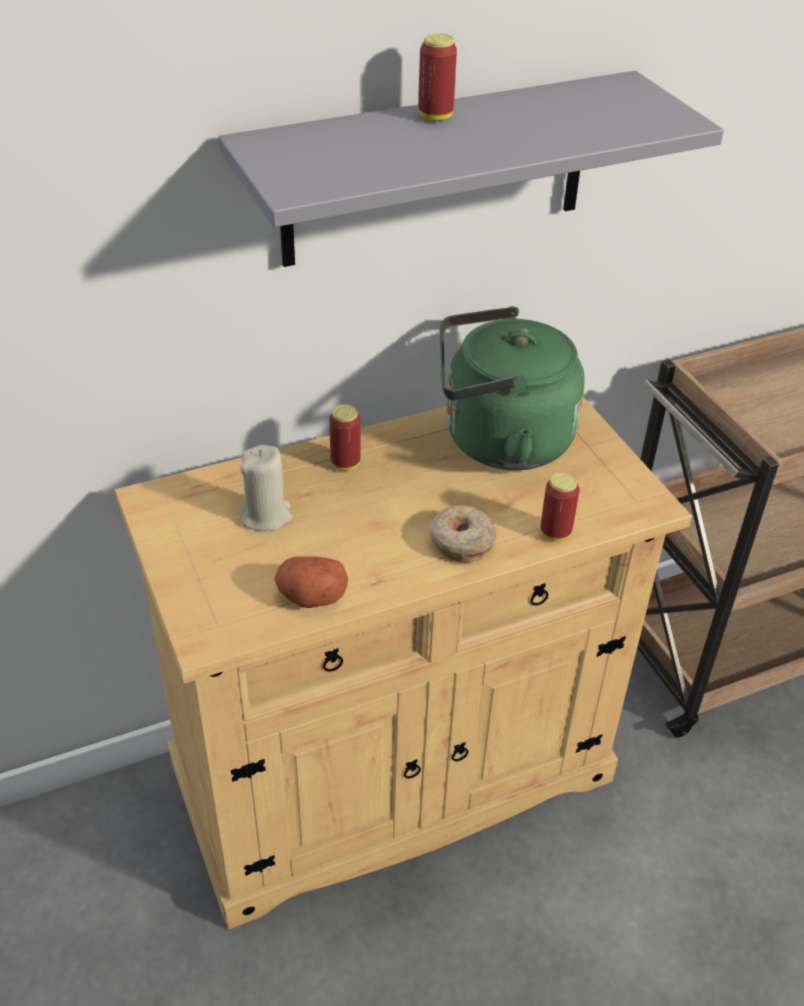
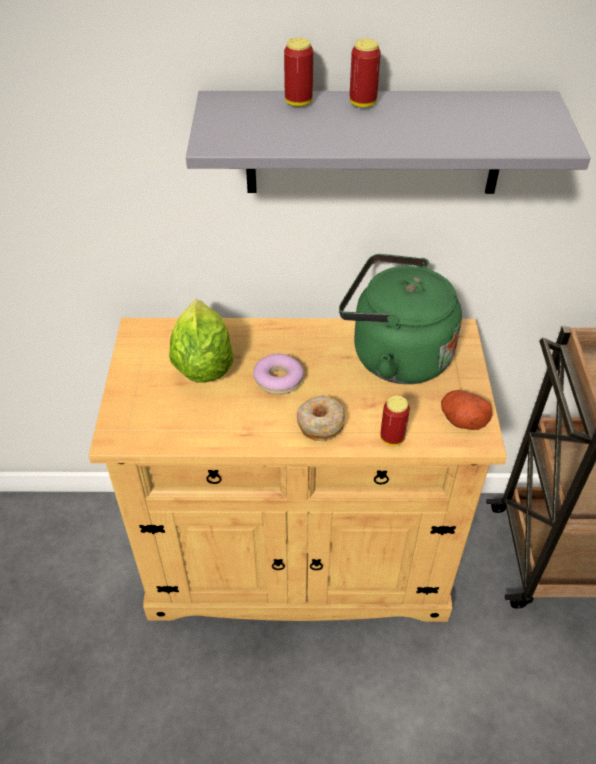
camera: 25 degrees right, 5 degrees up
beige candle [240,445,292,531] -> lettuce [169,300,234,383]
potato [274,556,348,608] -> potato moved to [441,390,492,430]
can [329,405,361,471] -> can moved to [284,38,313,107]
none -> donut [253,354,304,395]

